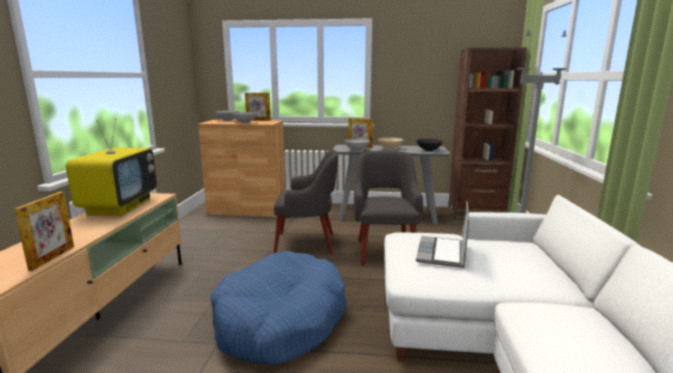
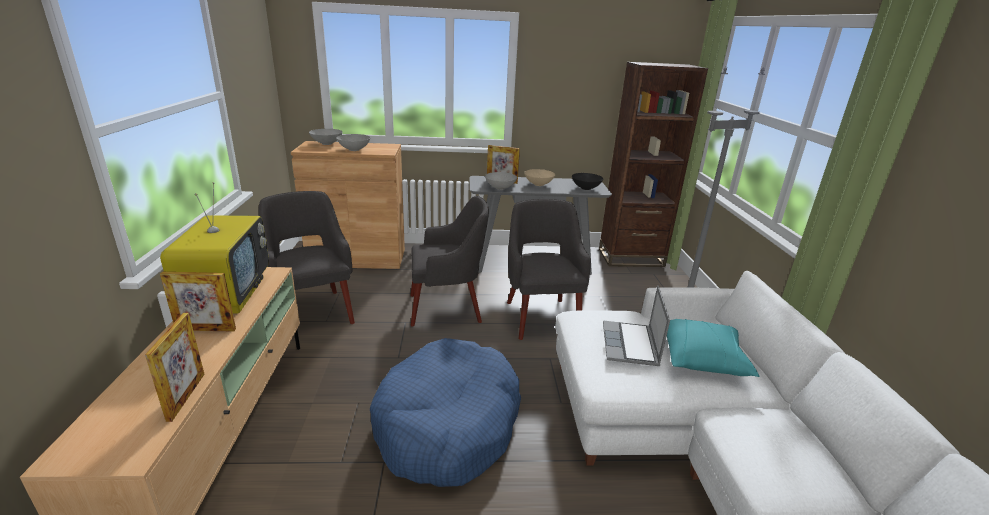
camera: 10 degrees left, 10 degrees up
picture frame [245,93,271,121] -> picture frame moved to [160,272,236,332]
none -> grey armchair [258,191,355,324]
none -> turquoise pillow [667,319,760,377]

